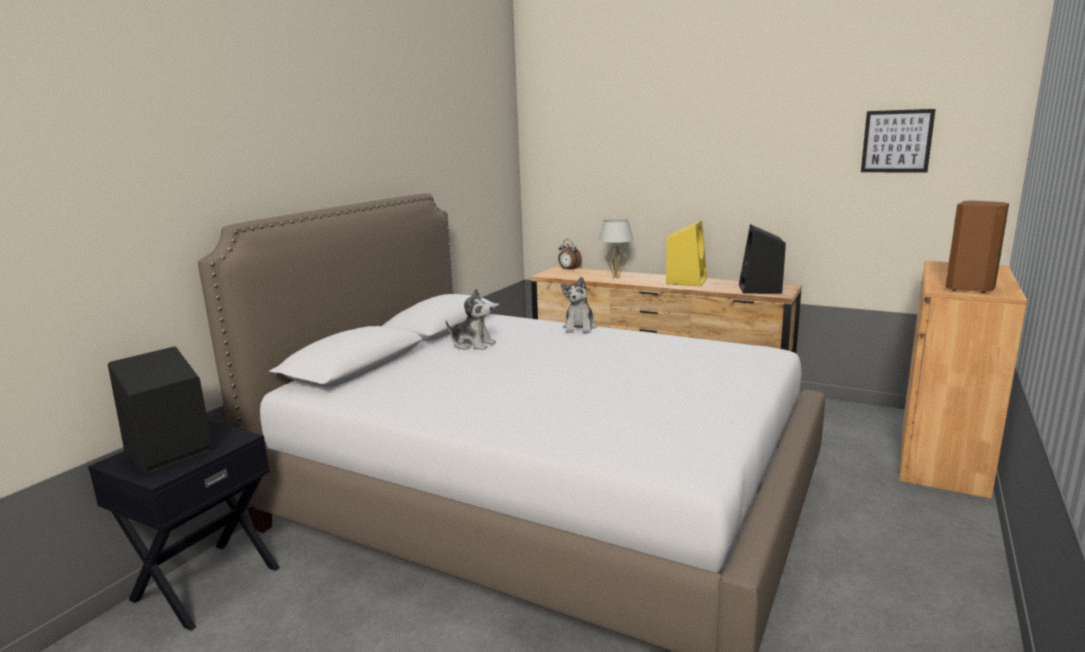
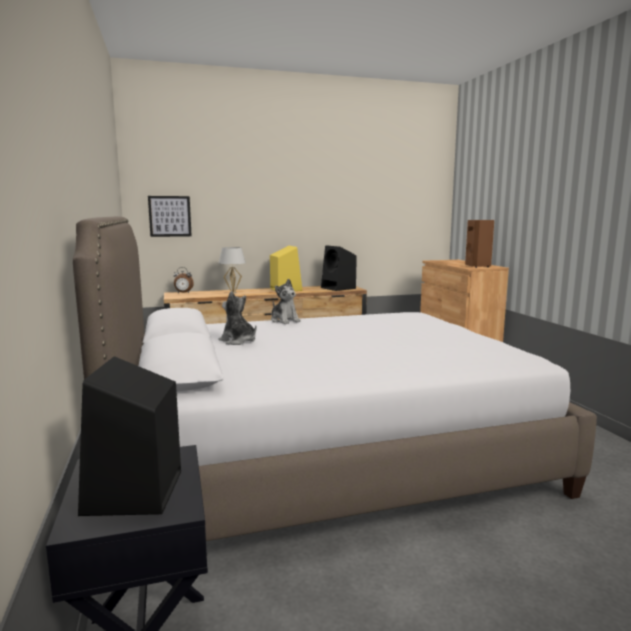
camera: 45 degrees left, 5 degrees down
plush toy [446,289,496,350] -> plush toy turned 120 degrees counterclockwise [218,291,257,345]
picture [861,109,936,173] -> picture moved to [148,196,192,237]

